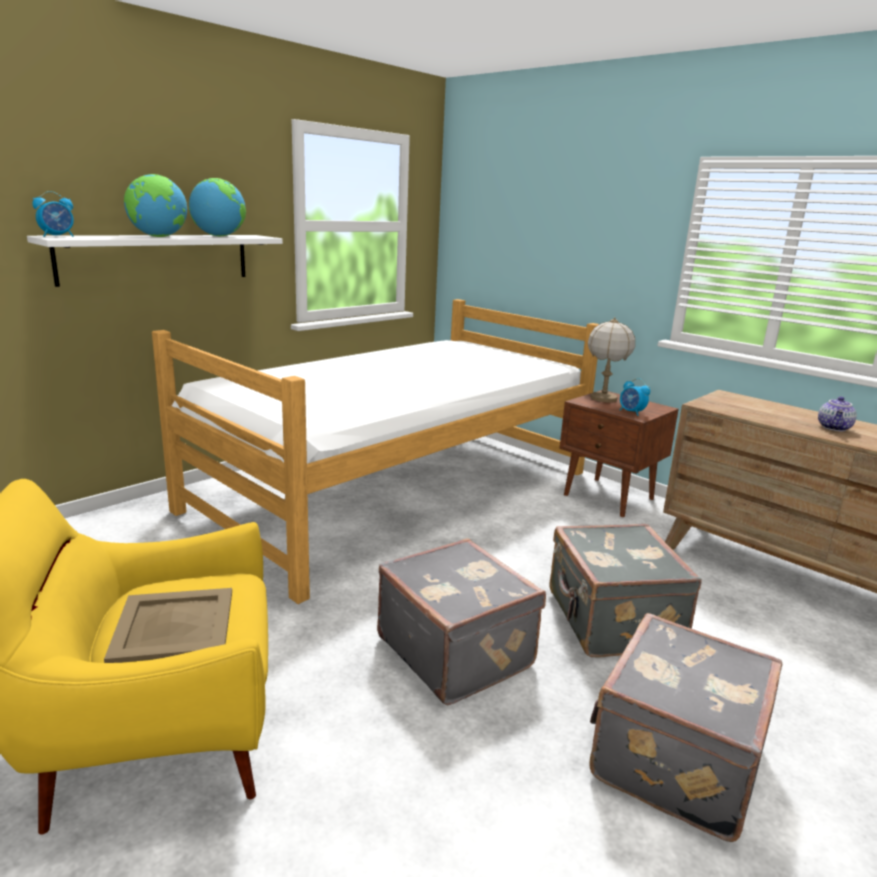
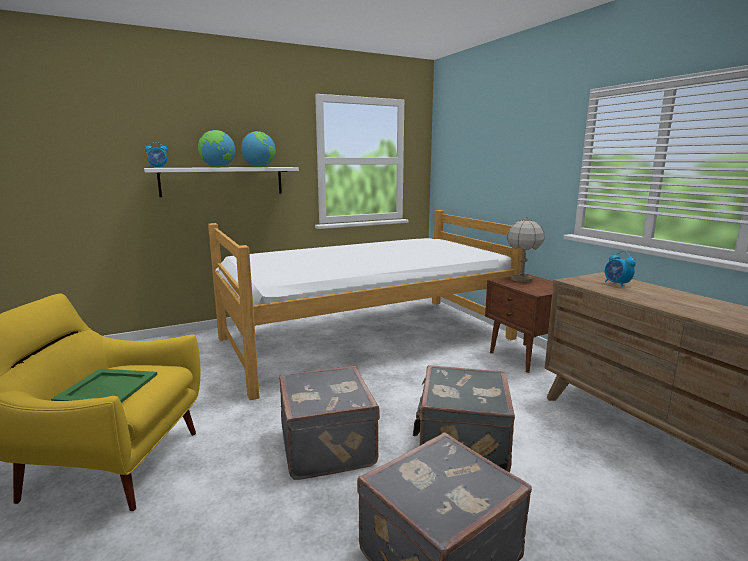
camera: 20 degrees right, 5 degrees down
beige tray [104,588,232,663] -> green tray [51,369,157,403]
alarm clock [620,378,650,416] -> alarm clock moved to [605,251,636,287]
teapot [818,397,857,431] -> none

